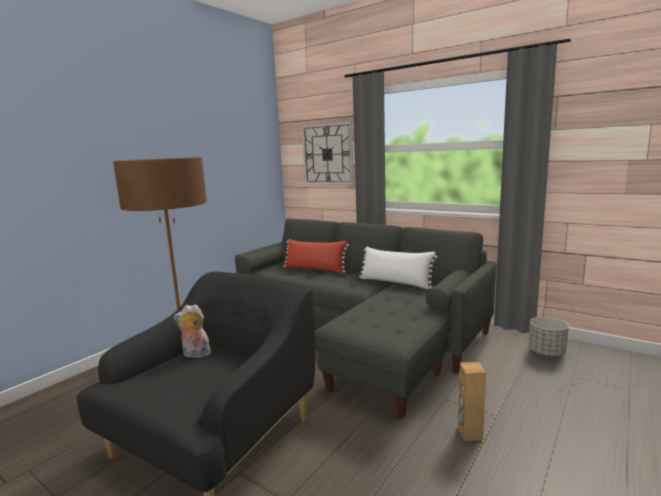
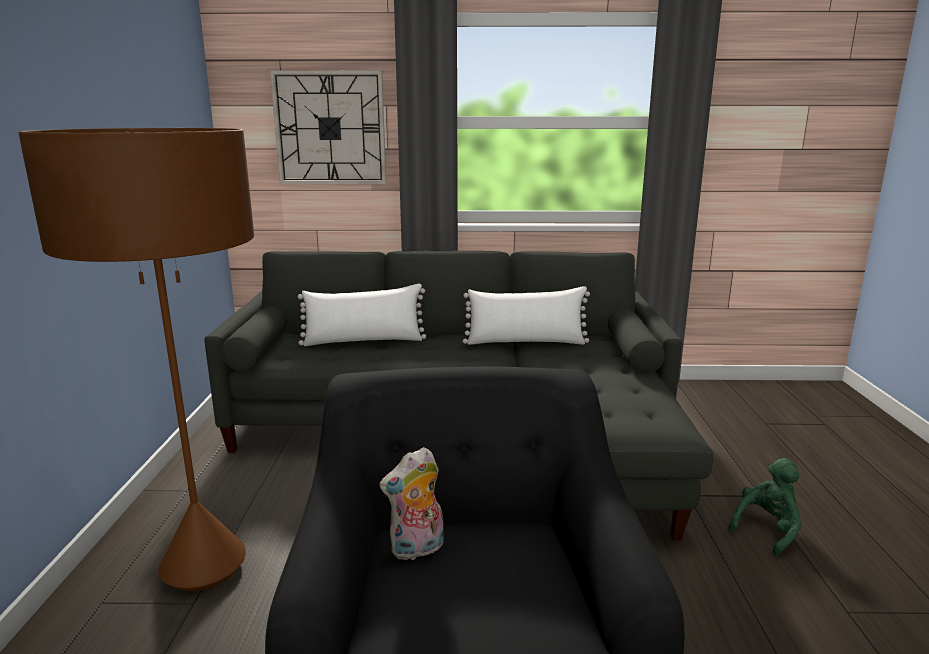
camera: 35 degrees left, 5 degrees up
red pillow [283,239,349,273] -> white pillow [298,284,426,346]
brown speaker [458,362,486,441] -> green plush toy [728,458,802,555]
grey planter [528,316,569,356] -> none

